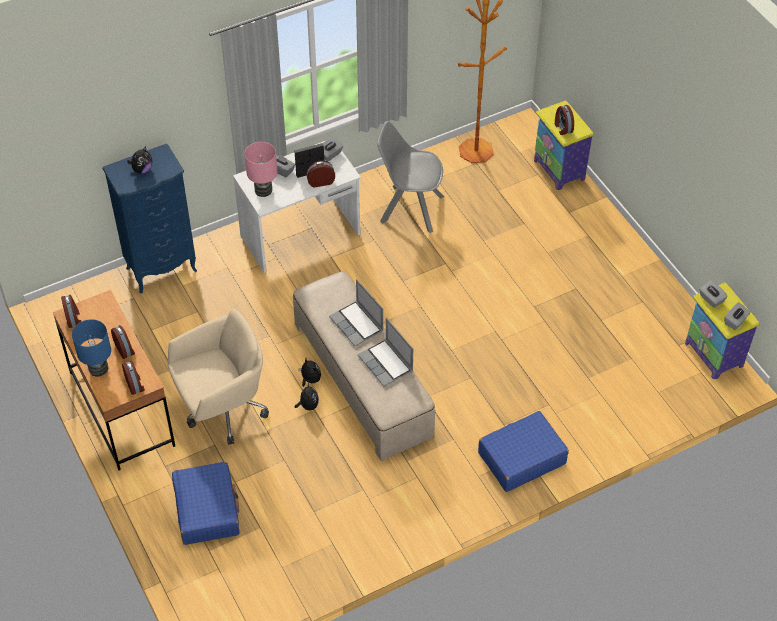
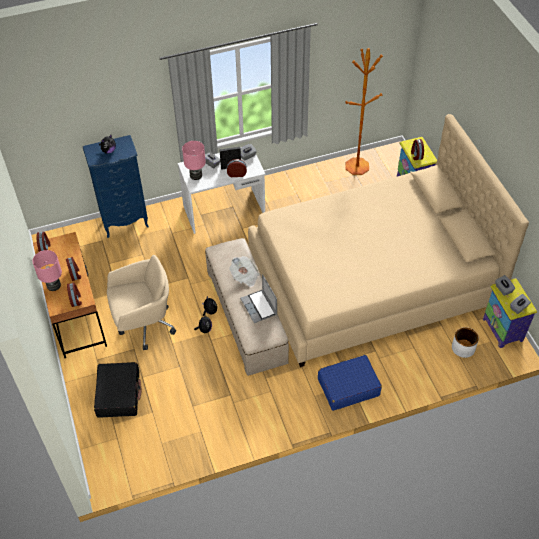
camera: 10 degrees right, 0 degrees up
blue table lamp [72,319,111,377] -> pink table lamp [32,250,62,291]
blue suitcase [172,462,239,545] -> black suitcase [94,362,141,418]
laptop [329,279,384,346] -> newspaper [229,256,260,288]
grey chair [377,121,444,233] -> none
none -> beige bed [248,114,529,367]
none -> white planter [452,327,479,358]

